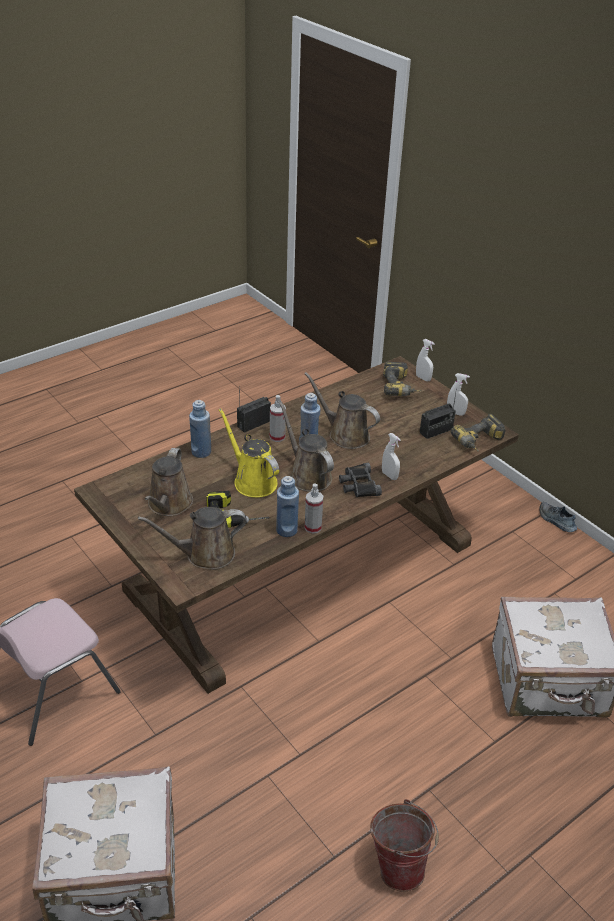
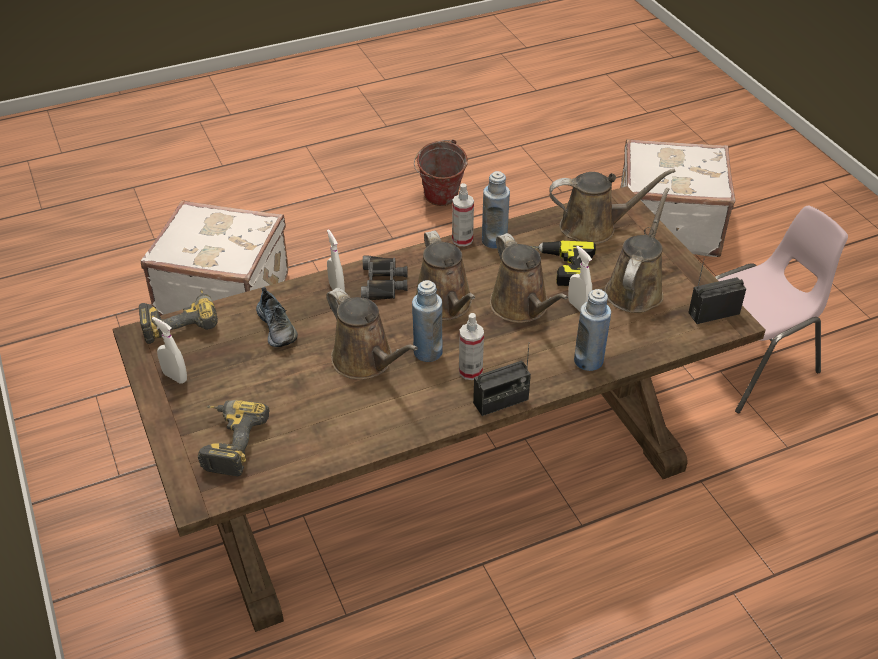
camera: 165 degrees left, 5 degrees up
yellow watering can [219,408,279,498] -> brown watering can [490,233,568,323]
white spray bottle [416,339,435,381] -> white spray bottle moved to [568,246,592,312]
radio [420,389,457,439] -> radio moved to [688,258,746,324]
shoe [539,502,577,532] -> shoe moved to [256,287,298,347]

